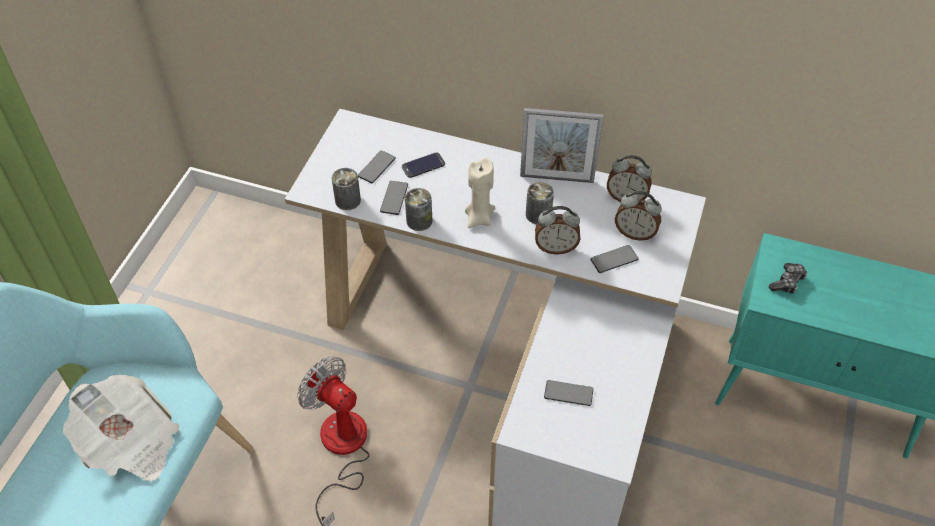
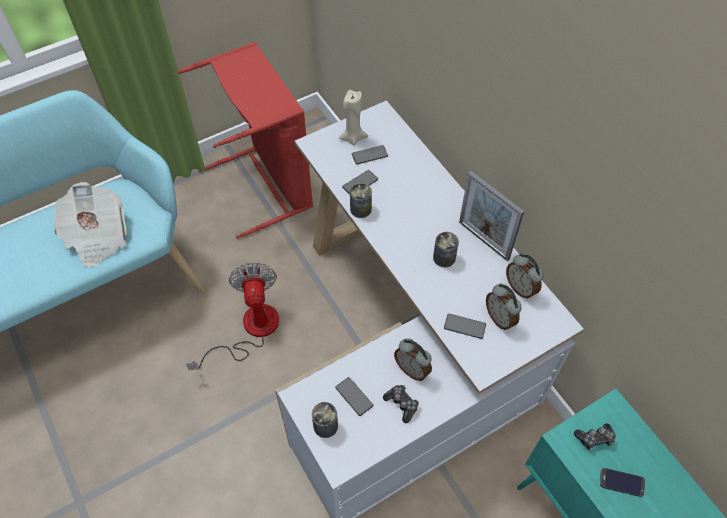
camera: 40 degrees right, 5 degrees up
can [332,168,361,210] -> can moved to [312,402,338,438]
phone [402,152,445,178] -> phone moved to [600,468,645,497]
beige candle [465,158,495,228] -> beige candle moved to [339,90,368,146]
alarm clock [535,206,581,255] -> alarm clock moved to [394,338,432,381]
none -> red laundry basket [171,42,313,239]
none -> game controller [383,385,419,423]

